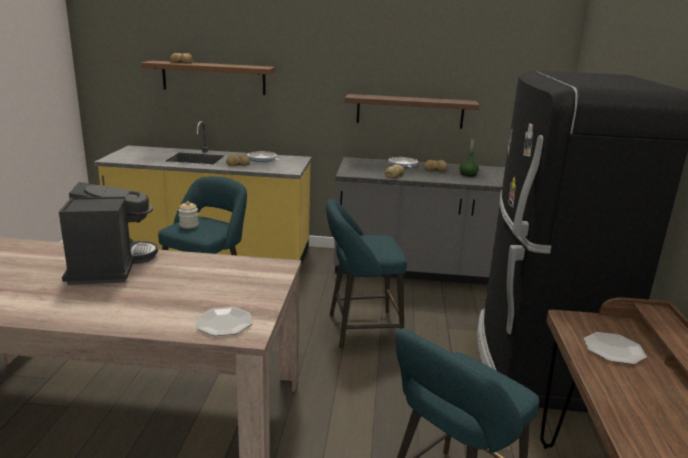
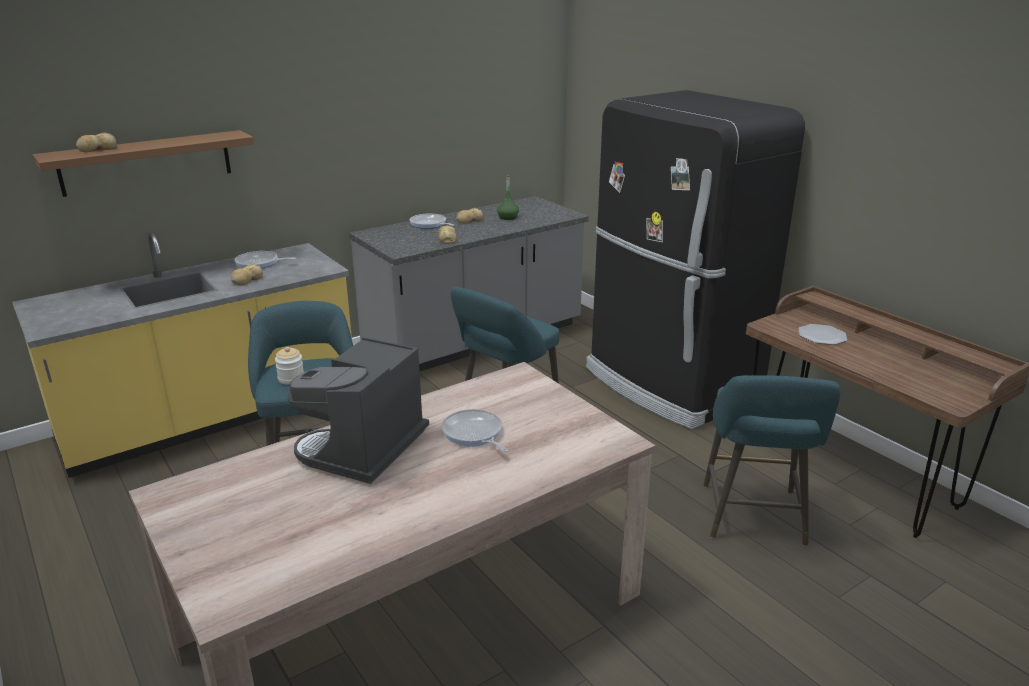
camera: 40 degrees left, 5 degrees up
coffee machine [59,182,158,285] -> coffee machine turned 105 degrees counterclockwise [287,337,429,484]
plate [196,307,252,336] -> none
brown shelf [345,94,480,129] -> none
none -> frying pan [442,409,508,452]

